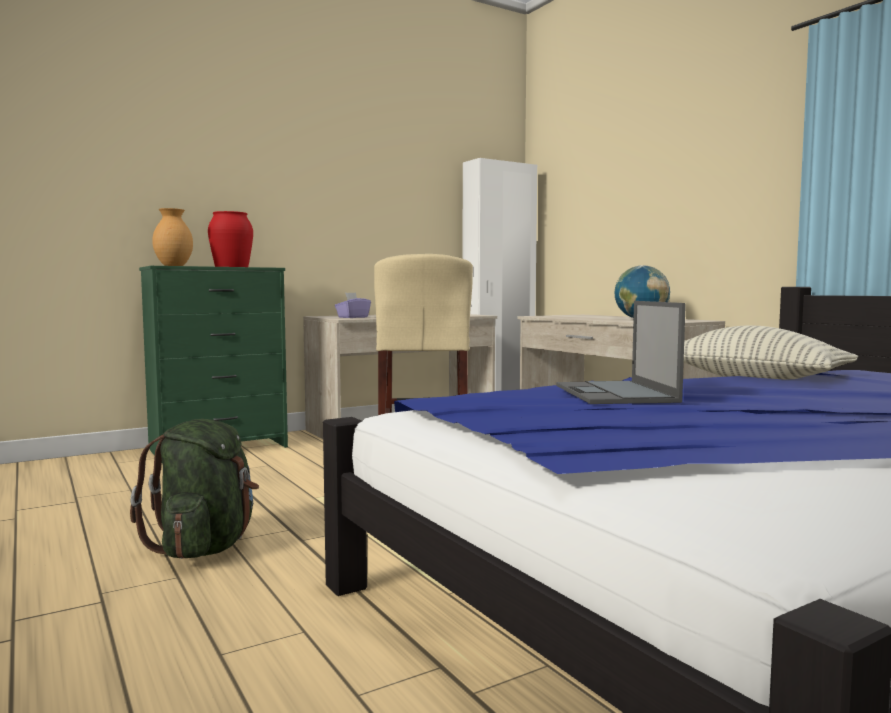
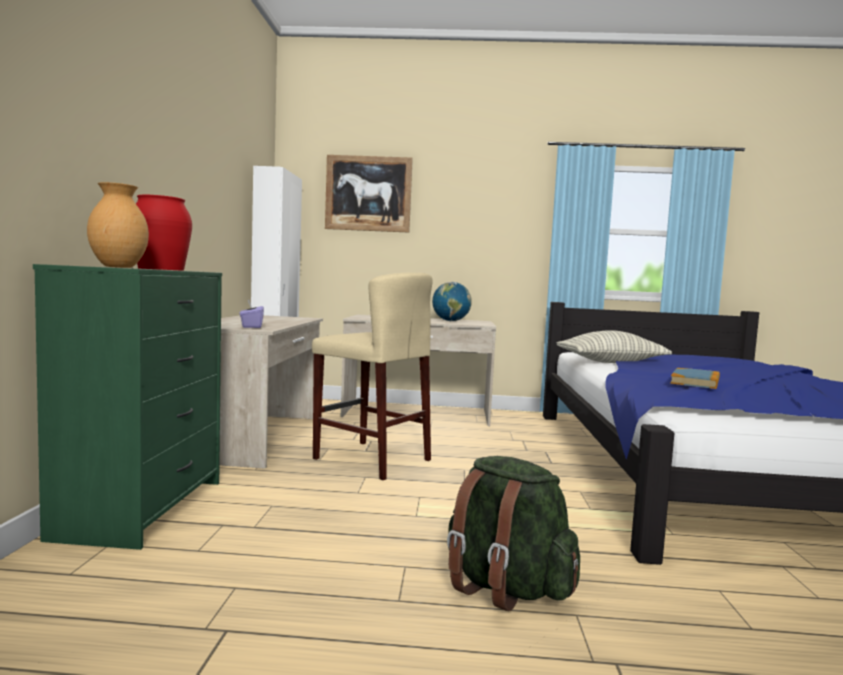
camera: 55 degrees left, 0 degrees up
laptop [556,301,686,404] -> book [670,368,720,389]
none -> picture [325,155,413,233]

